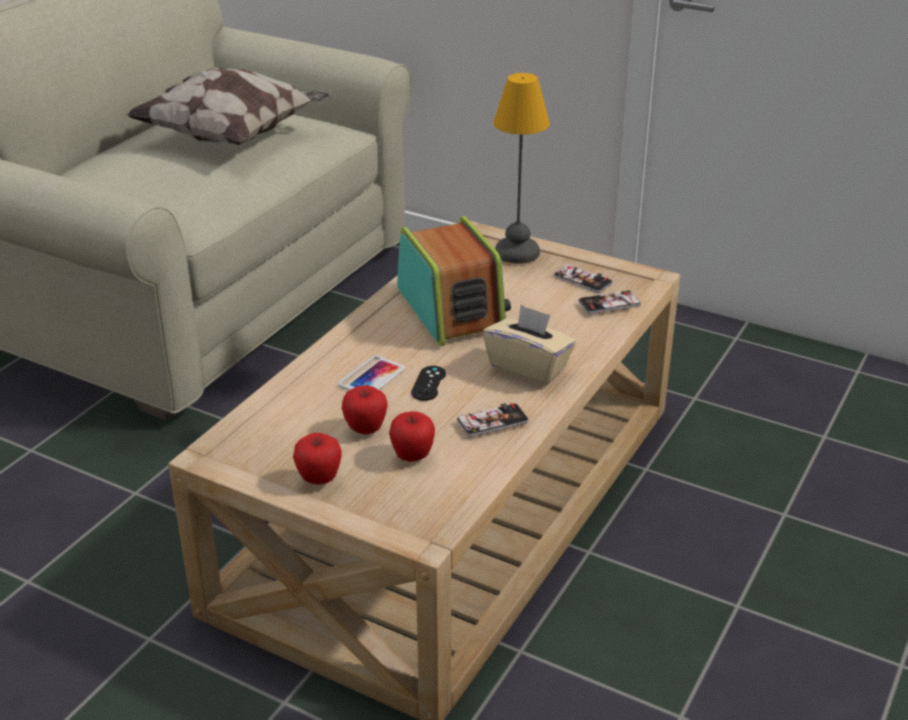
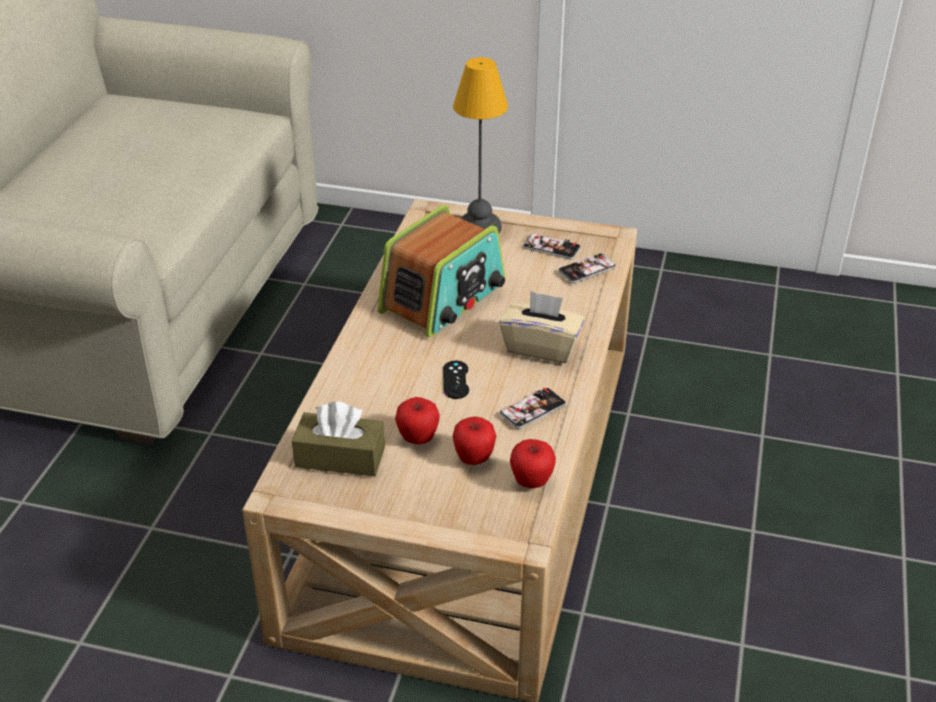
camera: 15 degrees left, 5 degrees up
pillow [126,67,329,145] -> none
apple [293,433,342,485] -> apple moved to [510,439,556,488]
phone [338,356,405,390] -> none
radio [397,216,511,346] -> radio turned 75 degrees clockwise [378,205,505,338]
none -> brown tissue box [292,402,385,476]

